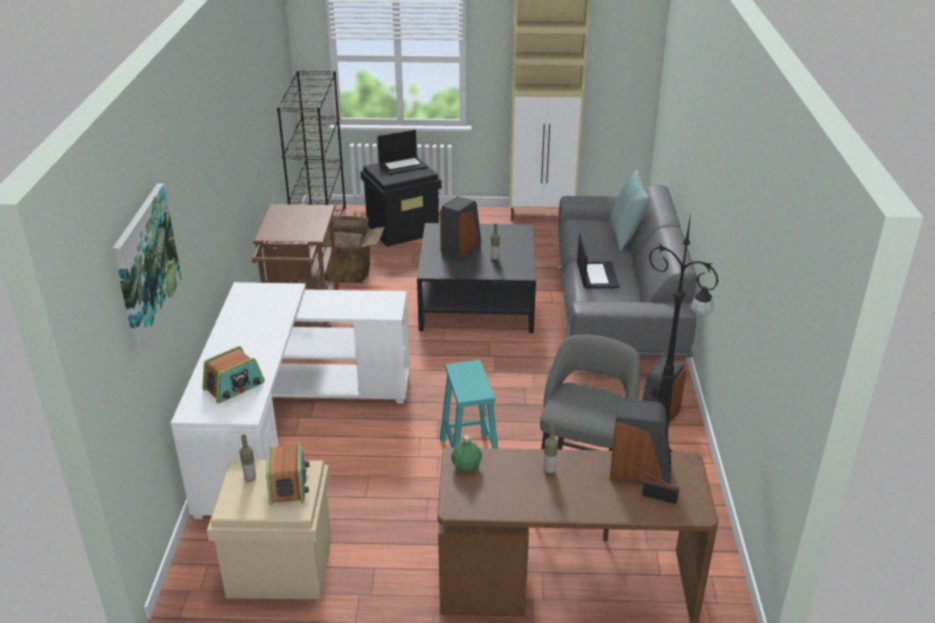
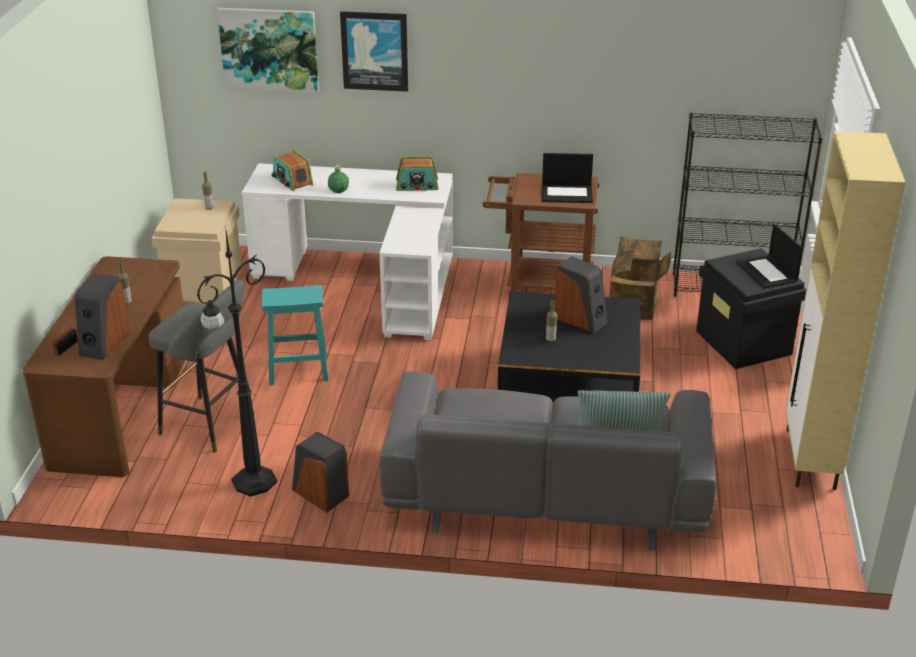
camera: 95 degrees right, 0 degrees up
radio [266,442,309,506] -> radio moved to [396,156,439,191]
green bottle [451,435,482,472] -> green bottle moved to [328,165,349,193]
laptop [577,233,620,289] -> laptop moved to [542,153,593,203]
none -> picture [340,11,408,92]

